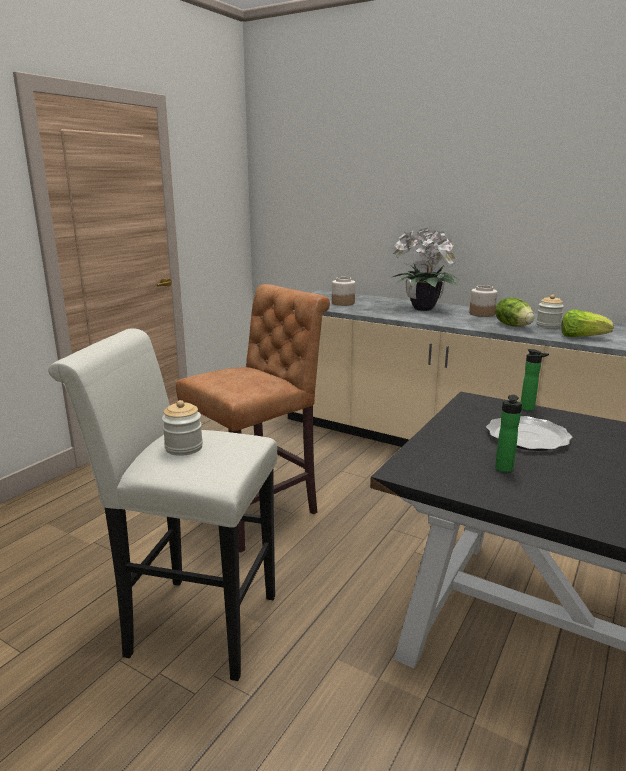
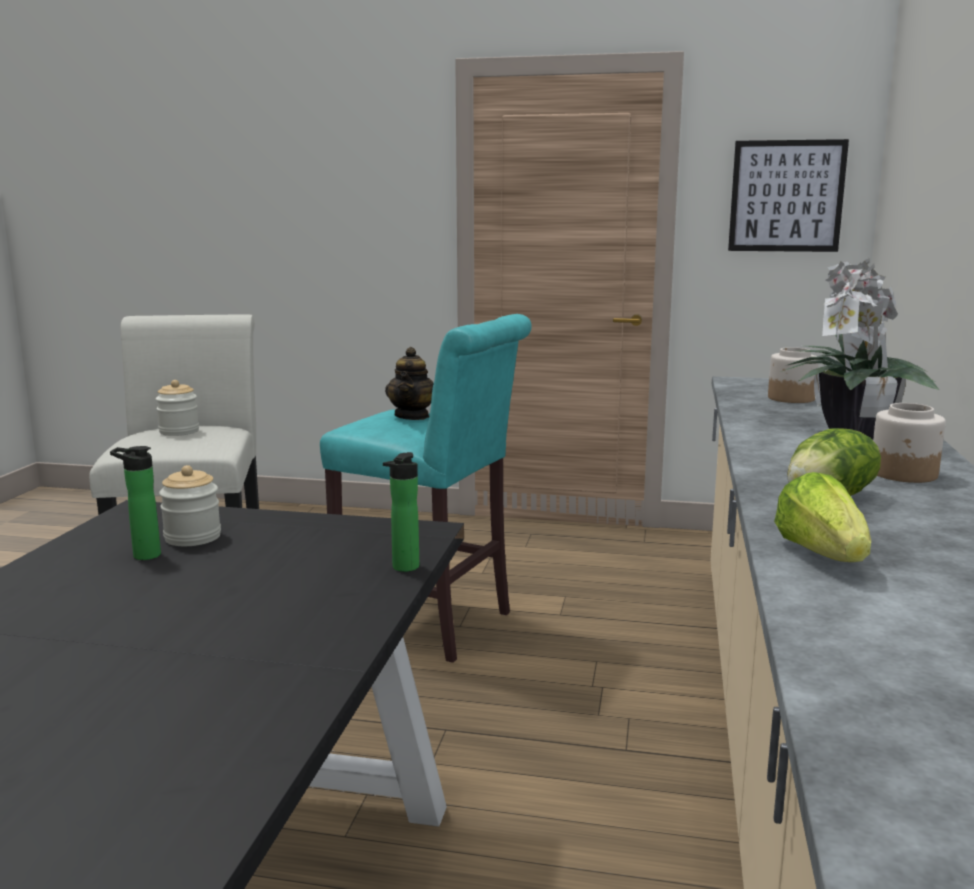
camera: 70 degrees right, 5 degrees down
brown stool [176,284,330,553] -> turquoise stool [320,314,532,663]
plate [486,416,573,451] -> none
jar [536,295,564,328] -> jar moved to [159,465,221,546]
none -> teapot [385,347,434,420]
none -> picture [728,139,849,252]

